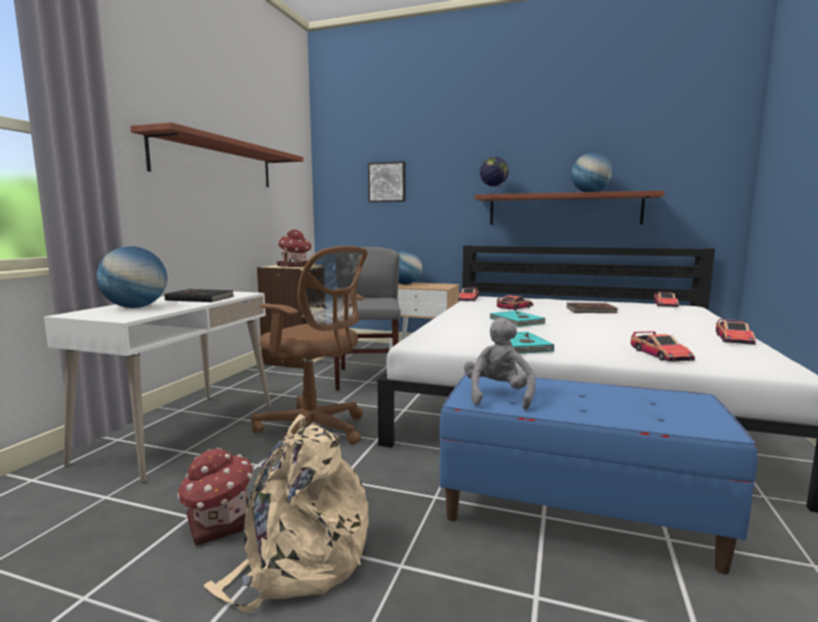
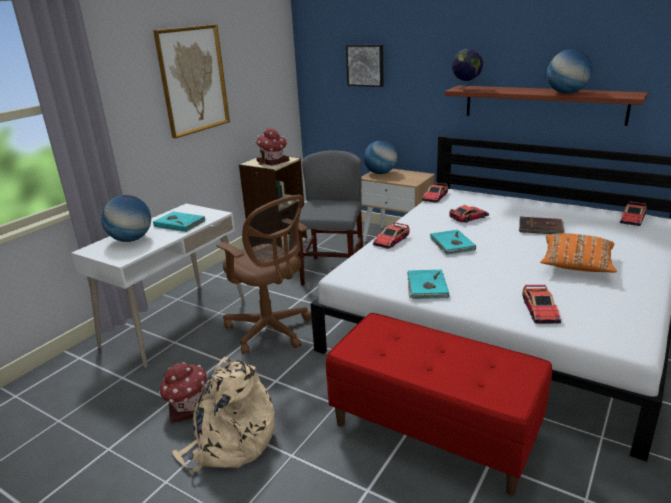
camera: 15 degrees right, 15 degrees up
shelf [130,122,303,187] -> picture [153,24,230,138]
black book [164,289,234,302] -> turquoise book [153,211,206,232]
blue bench [440,374,758,575] -> red bench [326,313,552,496]
grey plush toy [464,317,536,410] -> none
toy car [716,319,756,345] -> toy car moved to [373,222,409,249]
none -> orange pillow [540,233,617,273]

